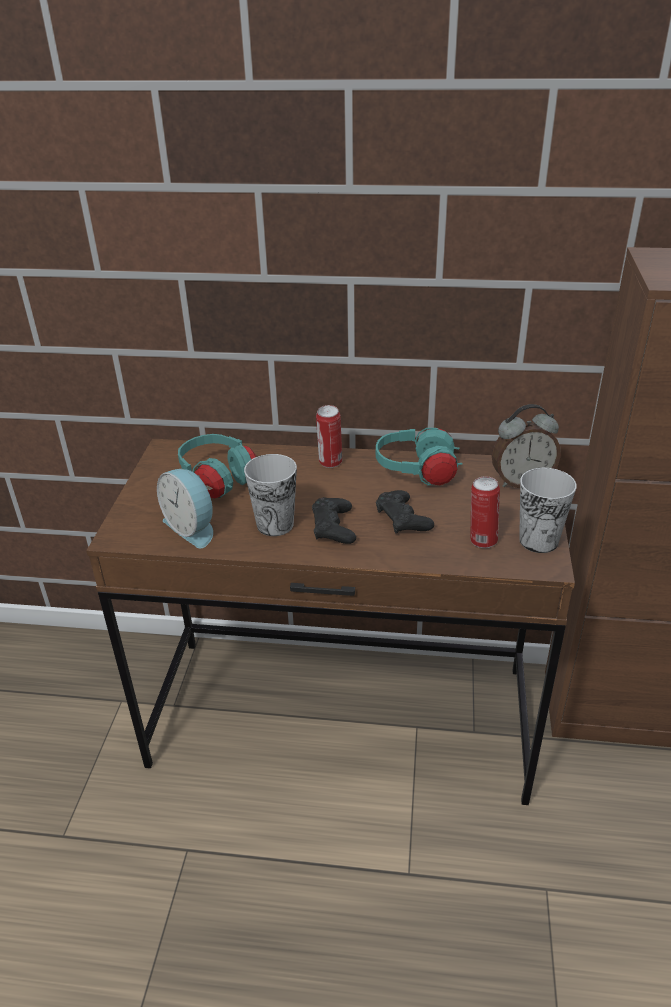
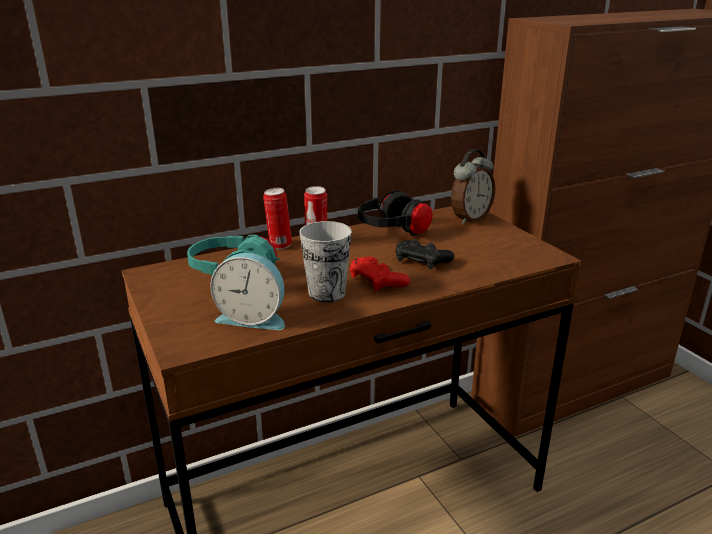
camera: 35 degrees left, 10 degrees down
black game controller [312,497,356,544] -> red game controller [350,257,410,291]
turquoise headphones [376,428,463,485] -> black headphones [358,190,433,236]
can [470,476,500,548] -> can moved to [263,188,292,249]
cup [519,468,577,553] -> none

